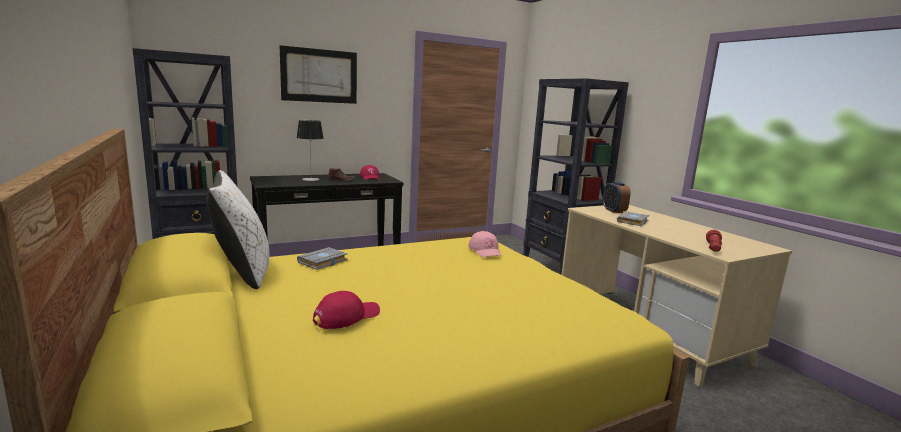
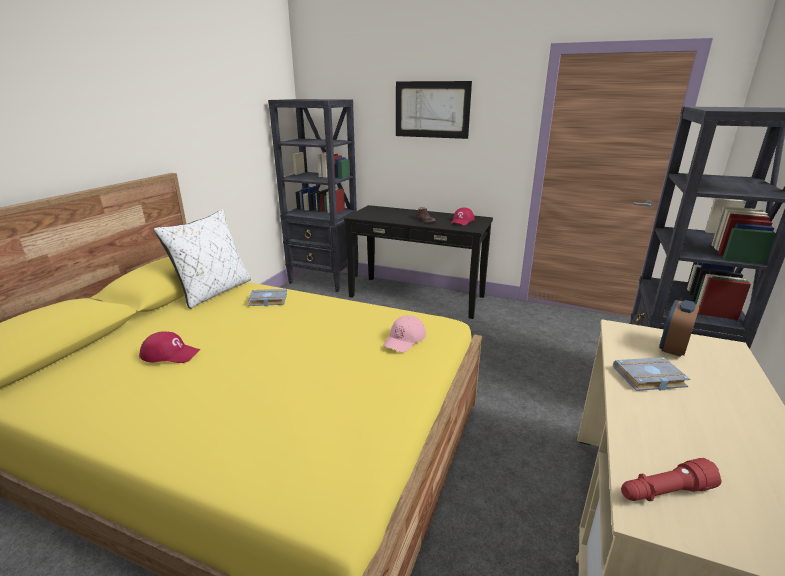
camera: 50 degrees right, 10 degrees up
table lamp [297,120,324,181] -> none

